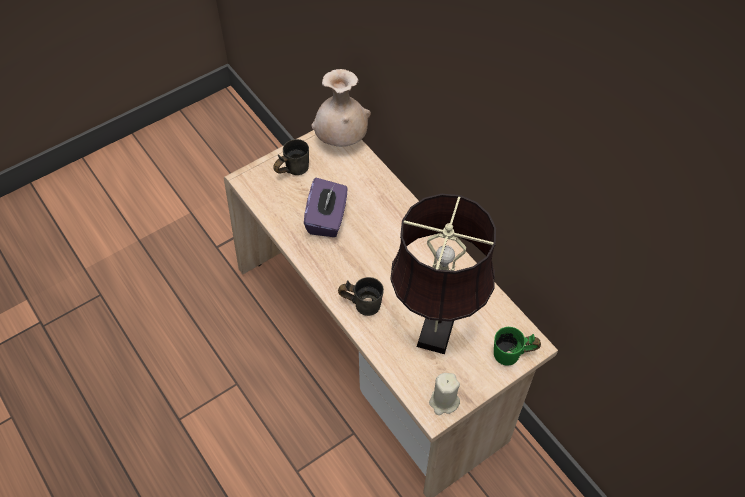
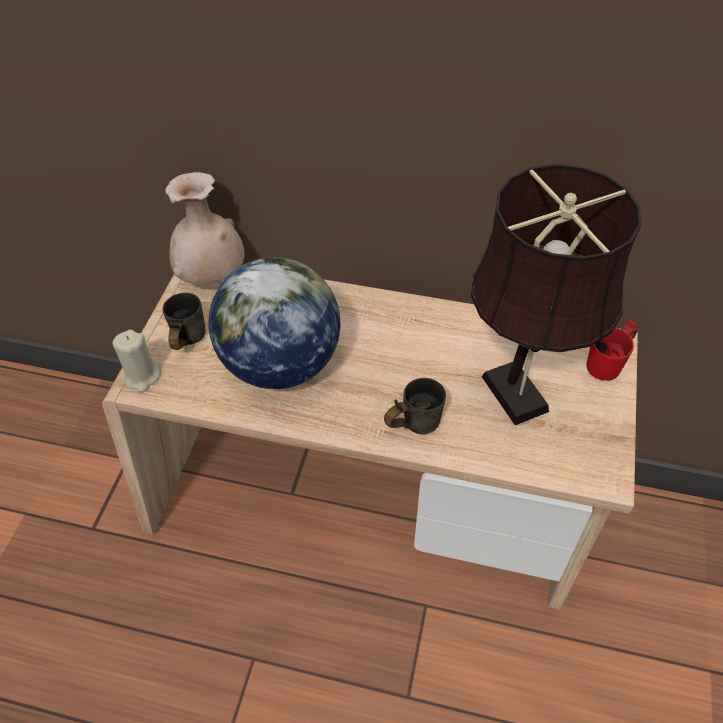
camera: 40 degrees left, 5 degrees down
purple tissue box [304,178,347,237] -> globe [208,257,341,389]
beige candle [429,373,460,415] -> beige candle moved to [112,330,161,392]
green mug [494,327,541,366] -> red mug [586,320,637,381]

